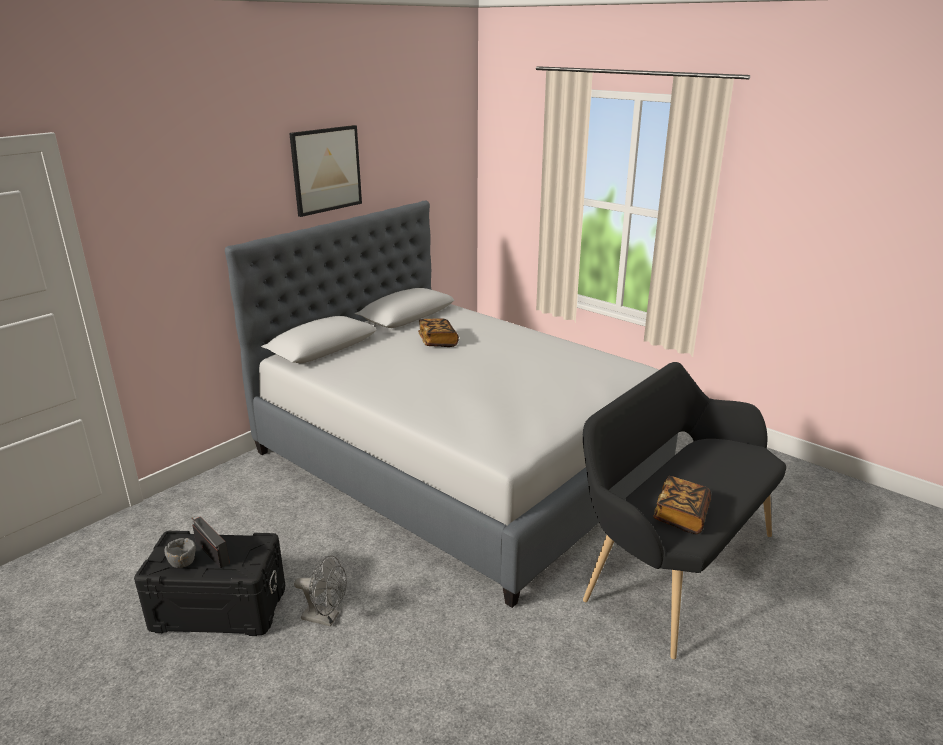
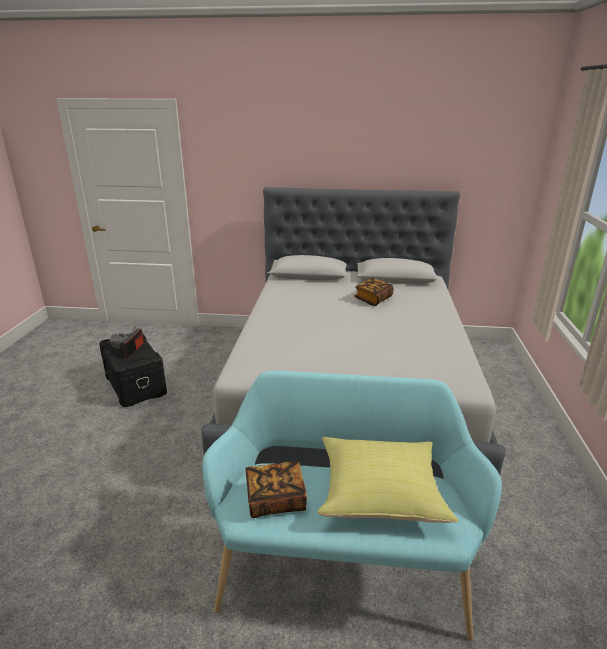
camera: 55 degrees right, 0 degrees up
picture [289,125,362,217] -> none
grey fan [294,555,347,626] -> none
black bench [583,362,786,659] -> turquoise bench [202,370,502,641]
none -> yellow pillow [317,437,458,523]

